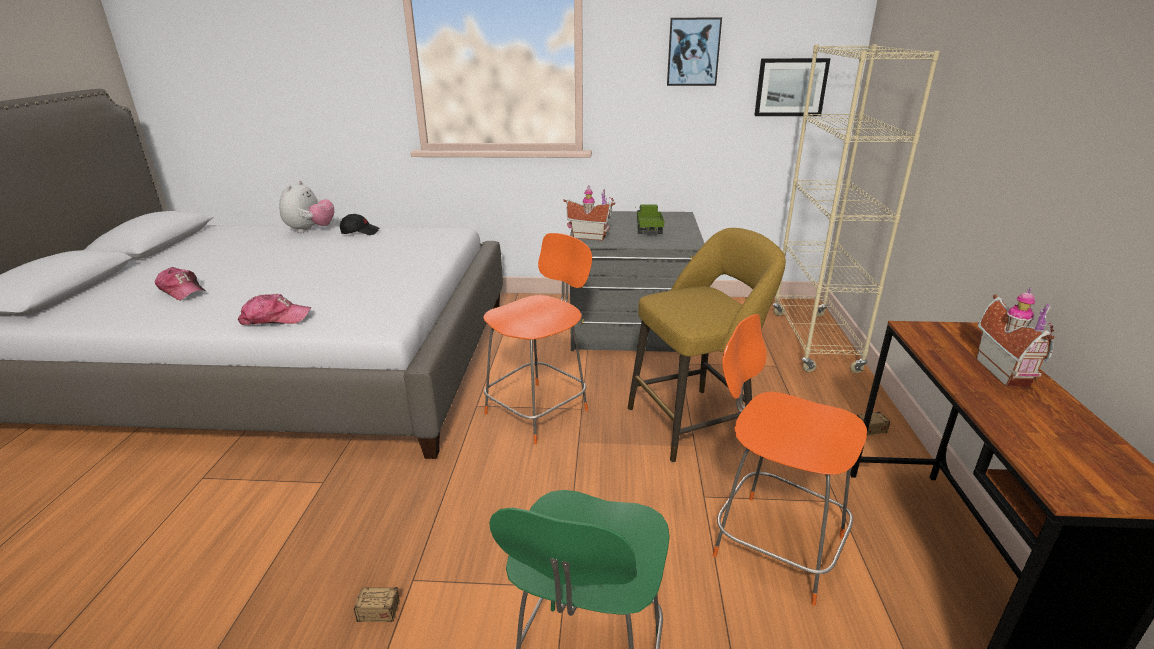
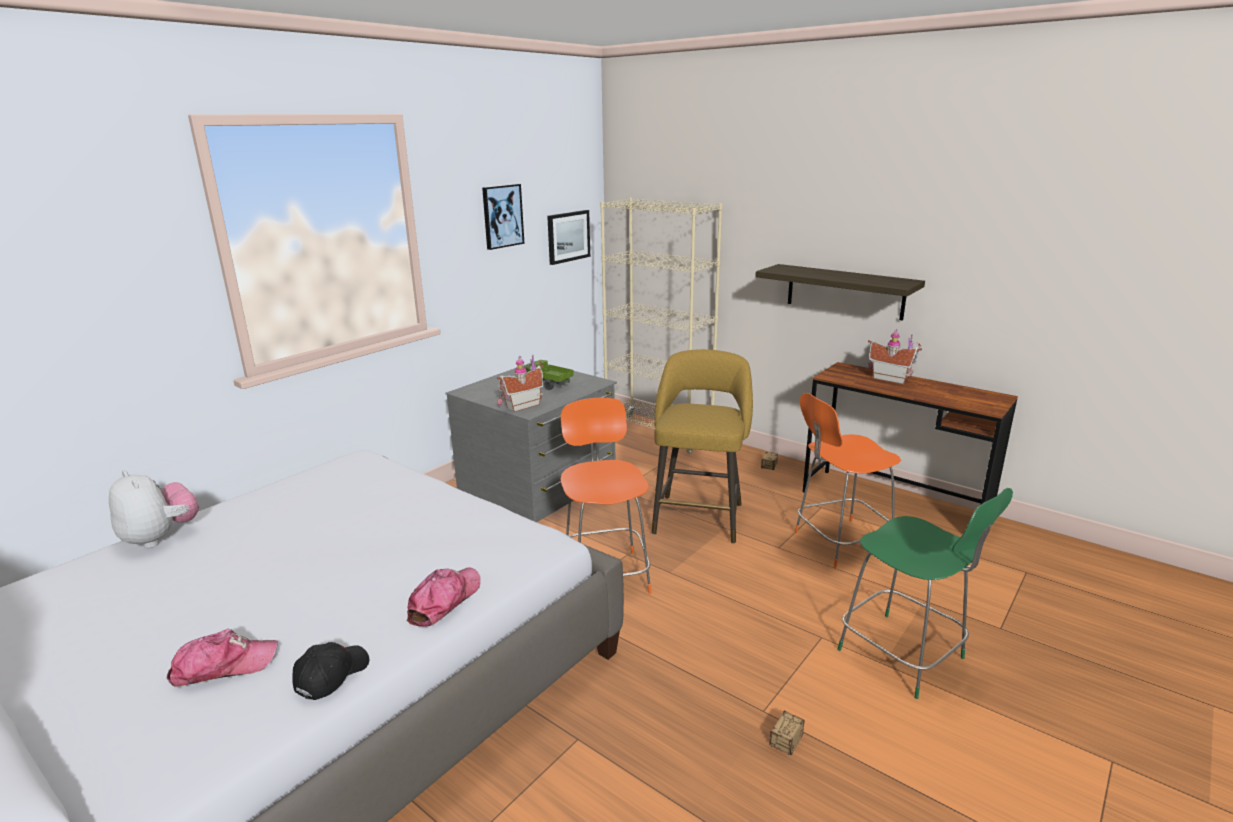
camera: 55 degrees left, 5 degrees down
black cap [340,214,379,235] -> black cap moved to [292,642,369,700]
none -> shelf [755,264,925,321]

